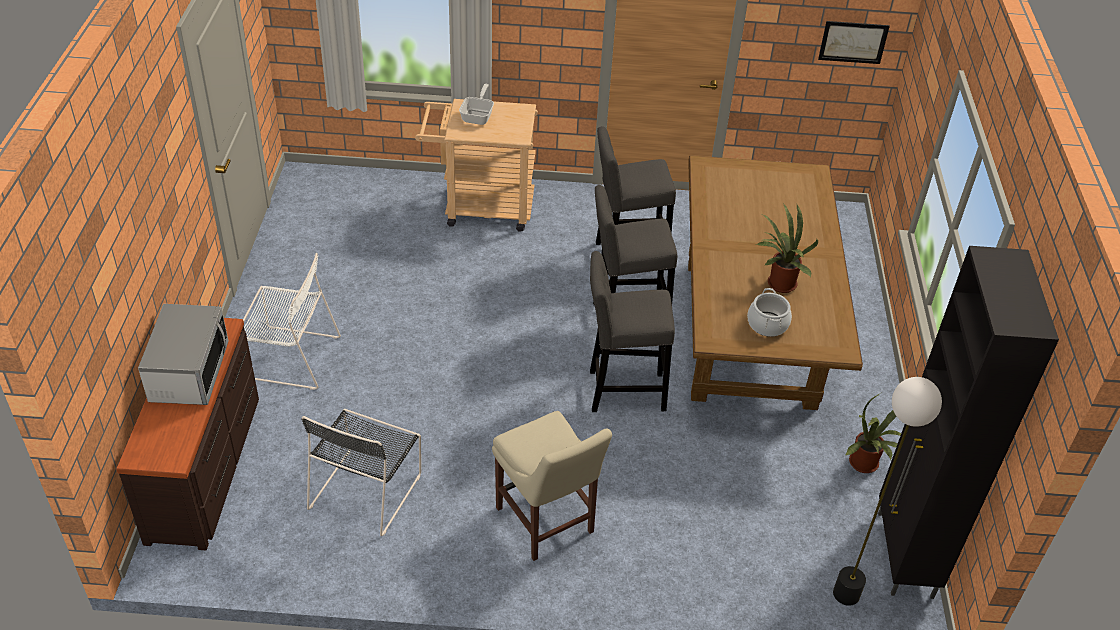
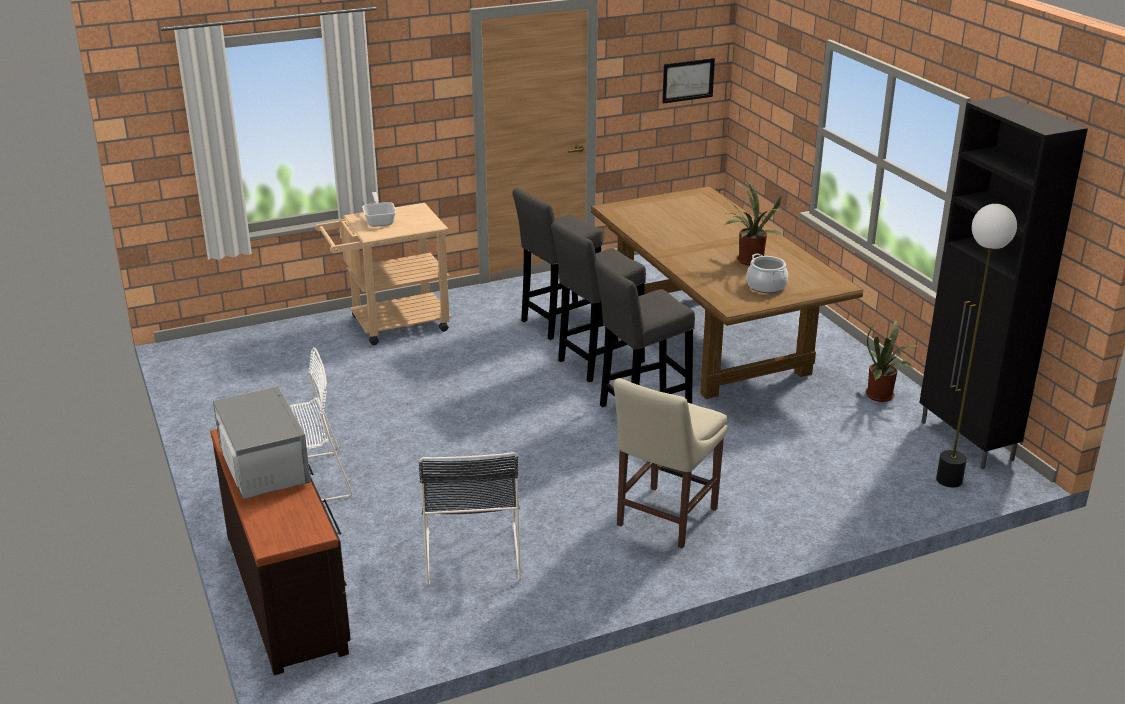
camera: 25 degrees left, 15 degrees down
beige chair [492,411,612,561] -> beige chair turned 90 degrees clockwise [614,378,728,549]

